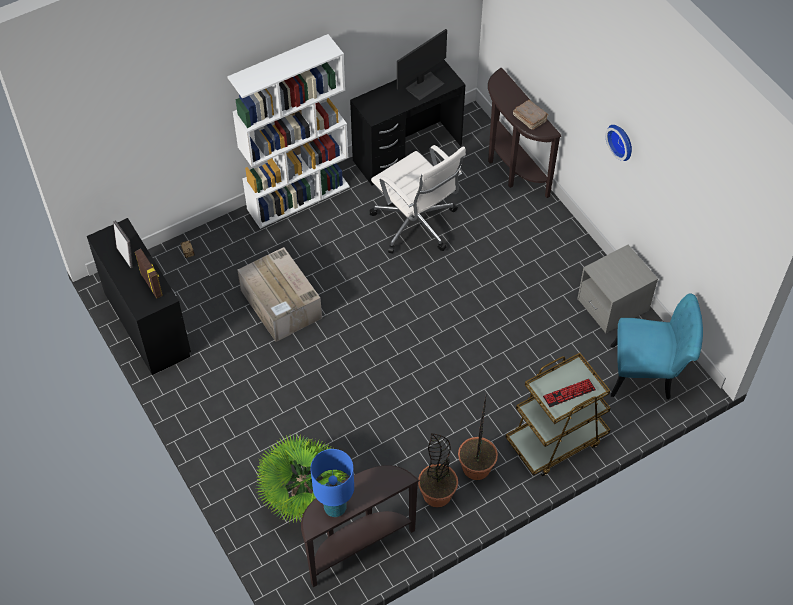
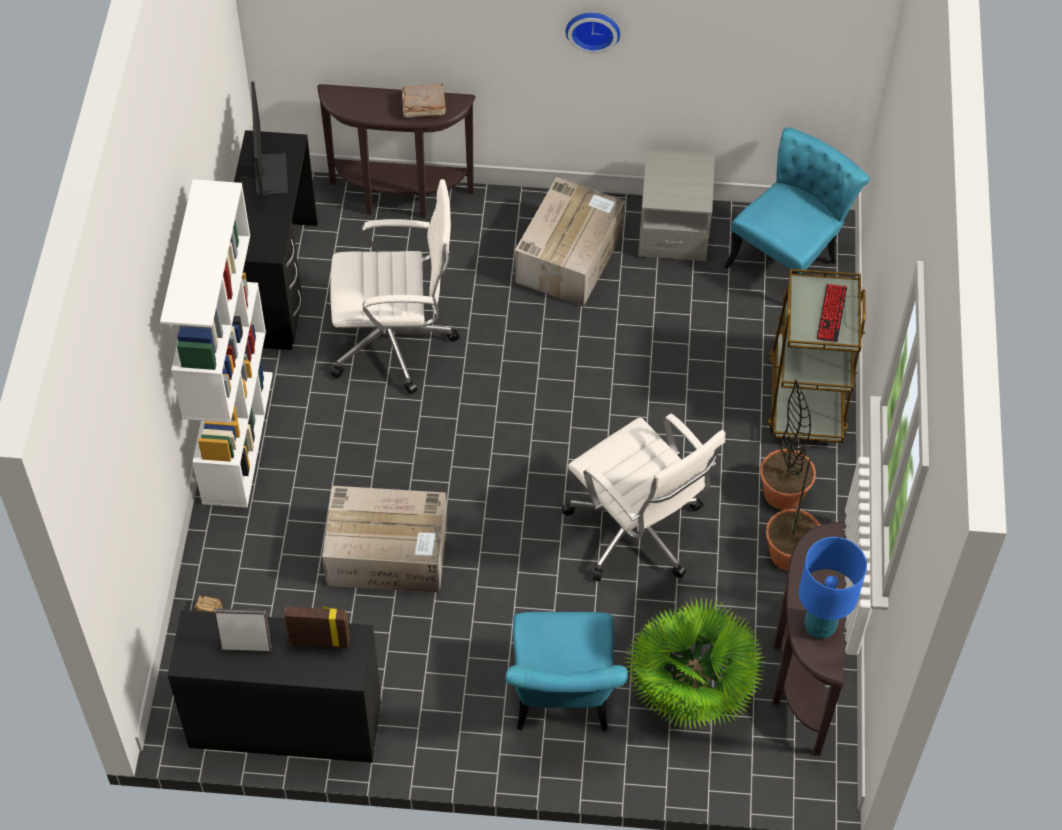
camera: 55 degrees left, 0 degrees up
none -> turquoise chair [506,612,628,731]
none -> cardboard box [515,177,625,307]
none -> white office chair [562,414,725,581]

